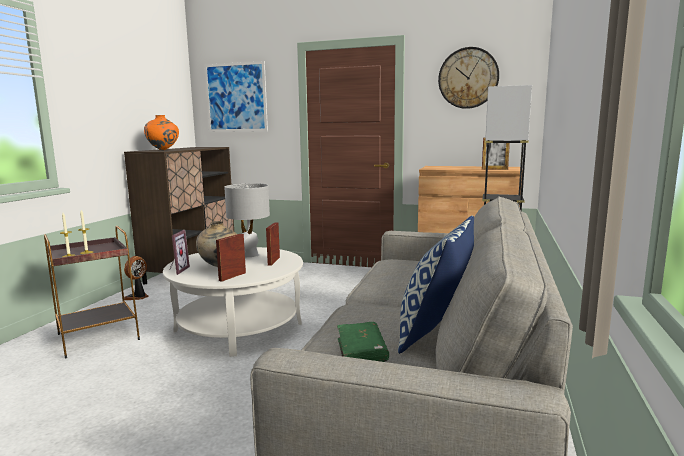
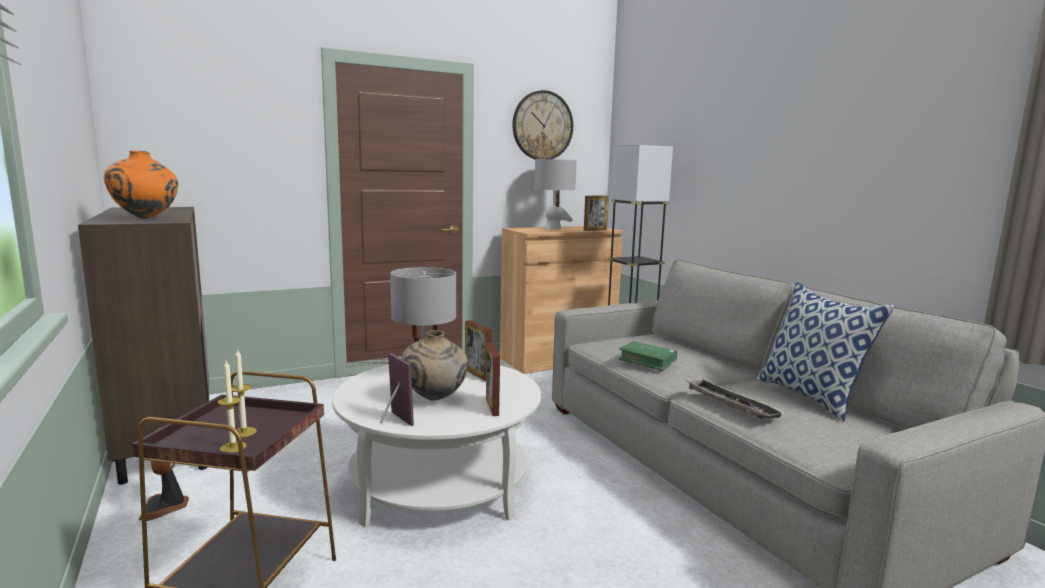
camera: 45 degrees left, 0 degrees up
picture [204,61,268,132] -> none
green book [337,322,389,362] -> green book moved to [618,341,677,371]
none -> grey table lamp [534,159,577,229]
none -> tray [686,378,785,419]

